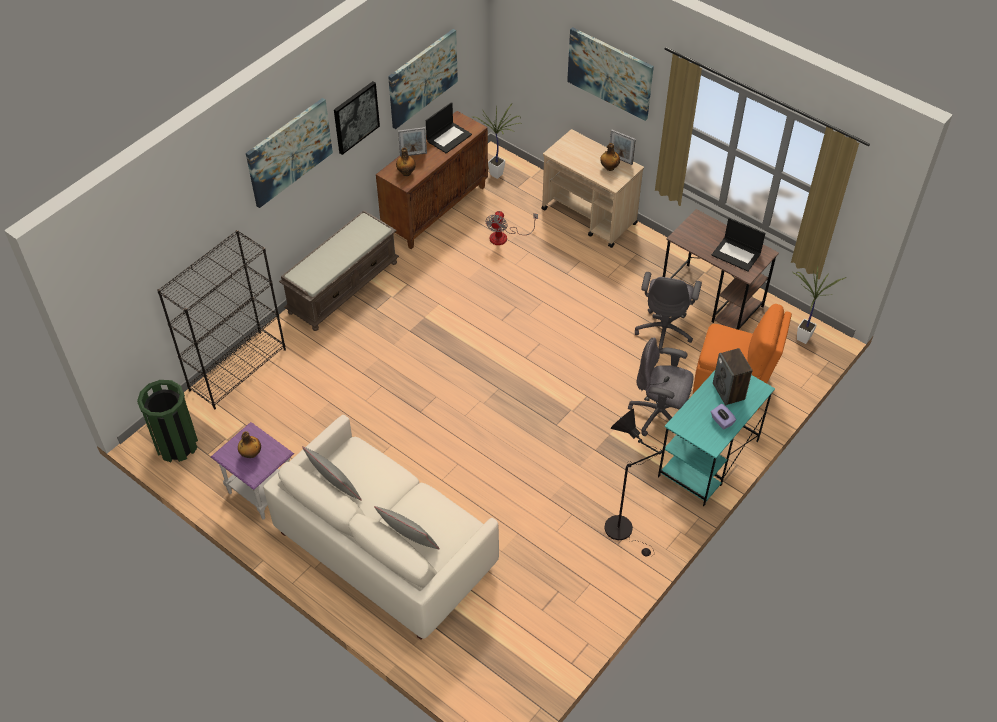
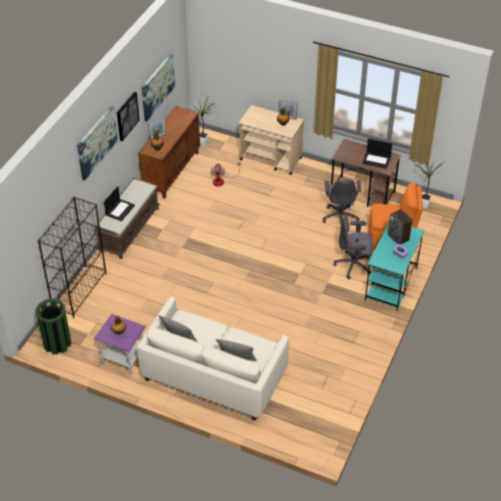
camera: 15 degrees left, 5 degrees down
laptop [426,102,472,153] -> laptop moved to [104,186,135,221]
picture [567,27,654,121] -> none
black floor lamp [604,409,662,556] -> none

